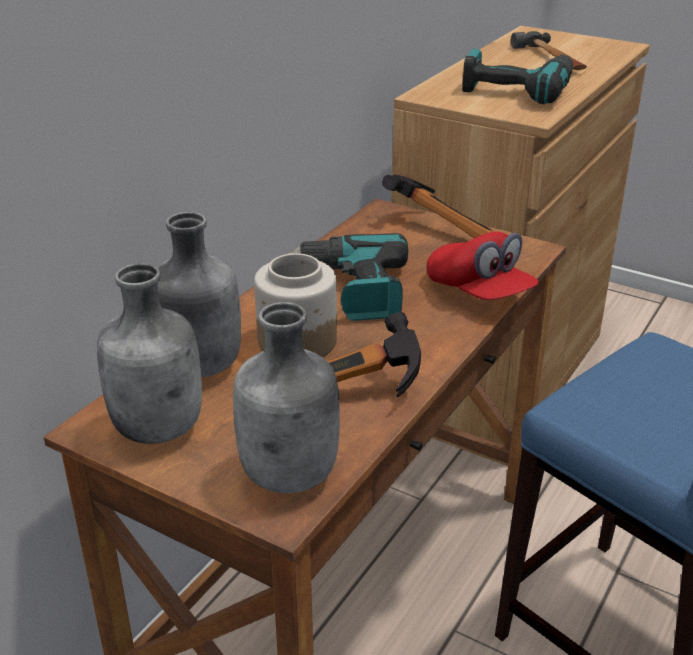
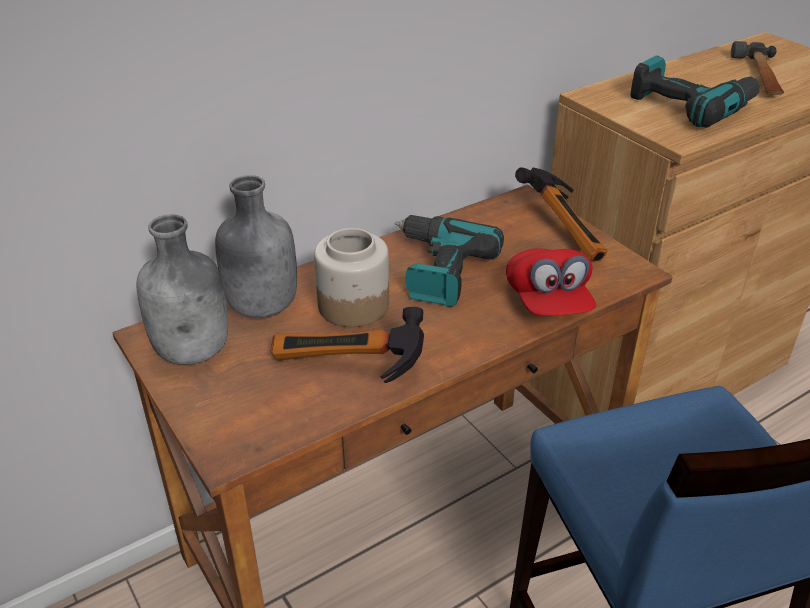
camera: 25 degrees right, 5 degrees up
grey bottle [233,302,340,493] -> none

